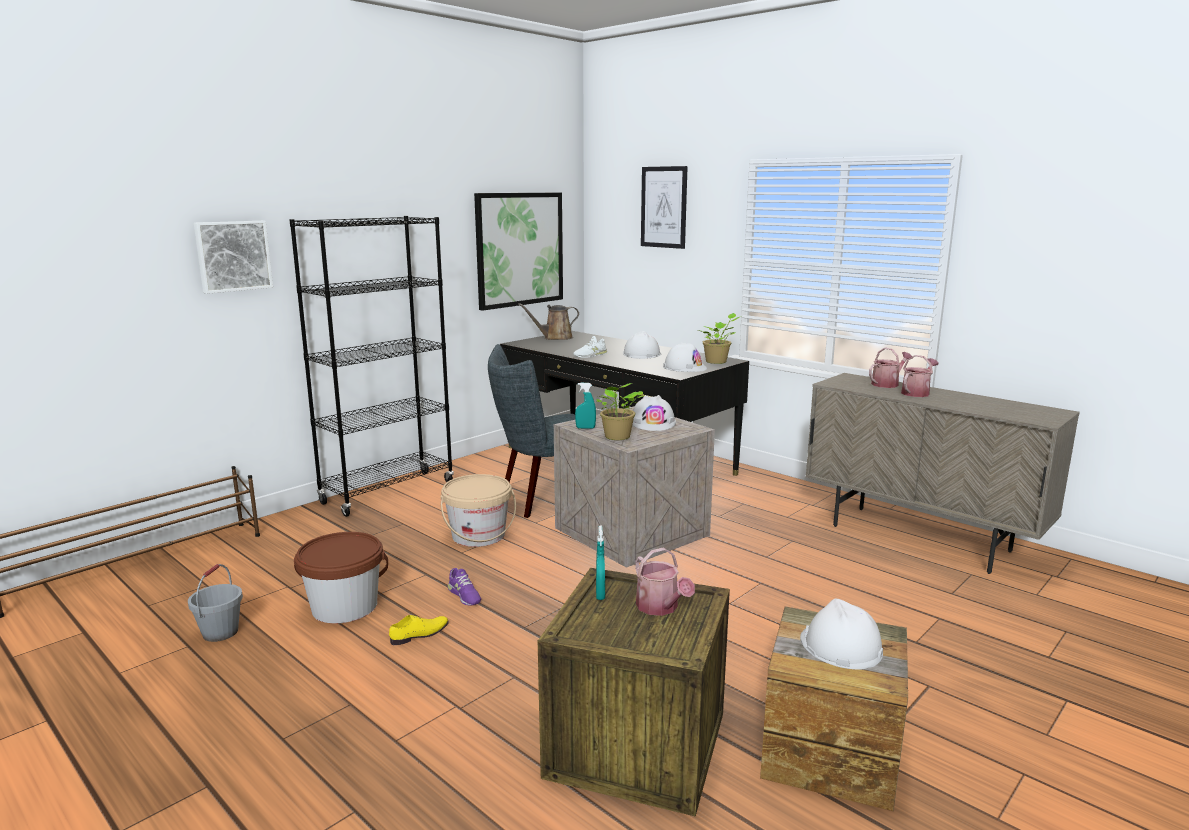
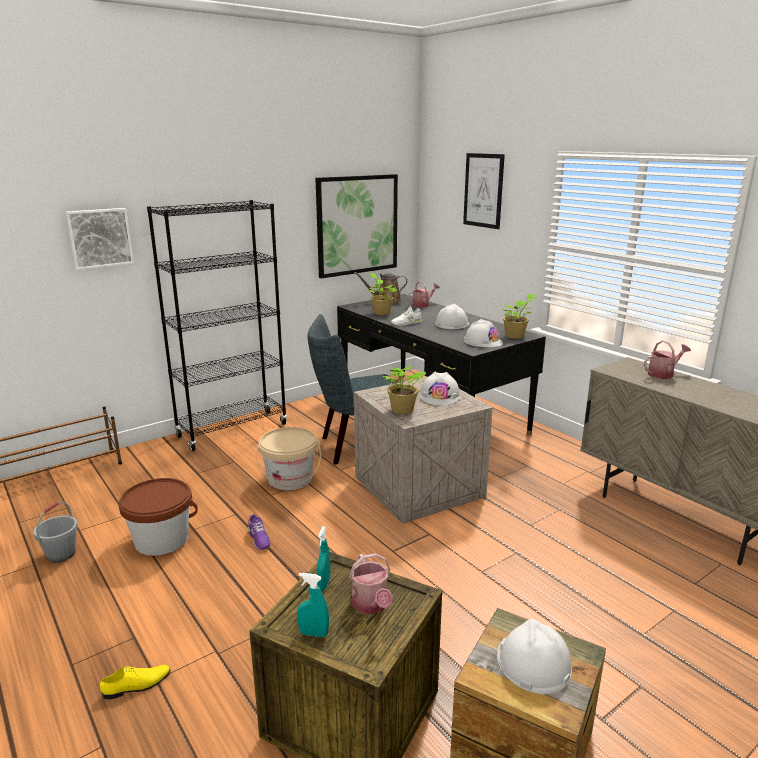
camera: 10 degrees right, 5 degrees up
yellow shoe [389,615,449,645] -> yellow shoe moved to [100,665,171,699]
turquoise spray bottle [575,383,596,429] -> turquoise spray bottle moved to [297,573,329,637]
watering can [901,355,939,397] -> watering can moved to [407,281,440,308]
none -> potted plant [369,273,397,315]

